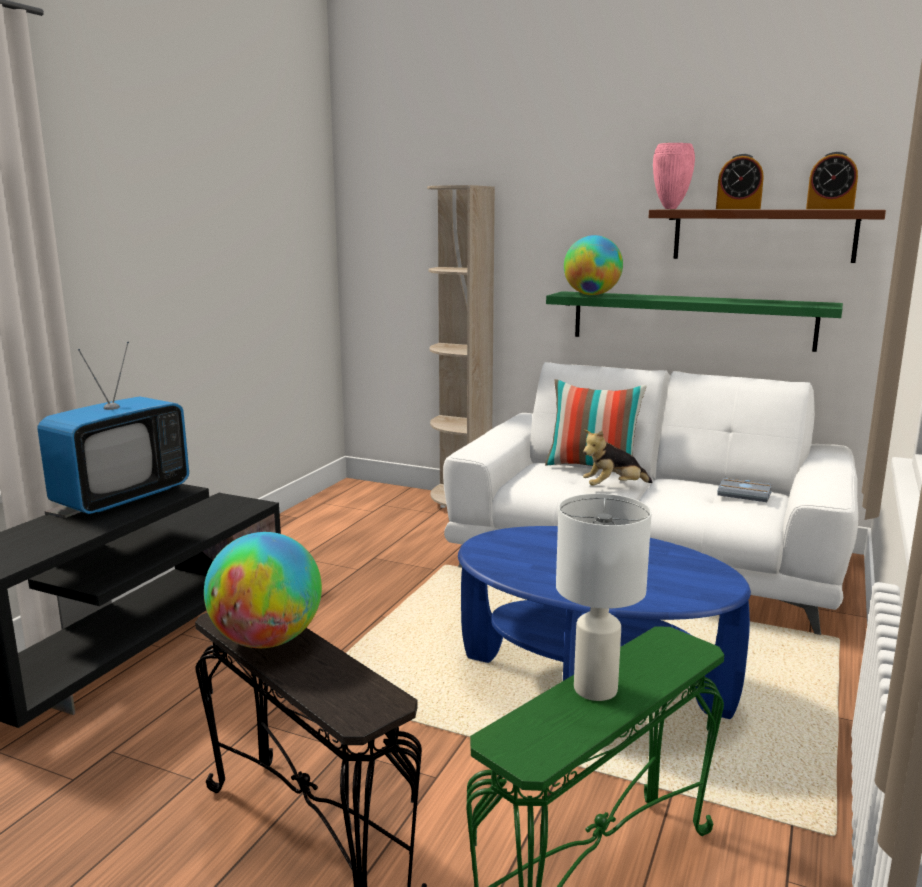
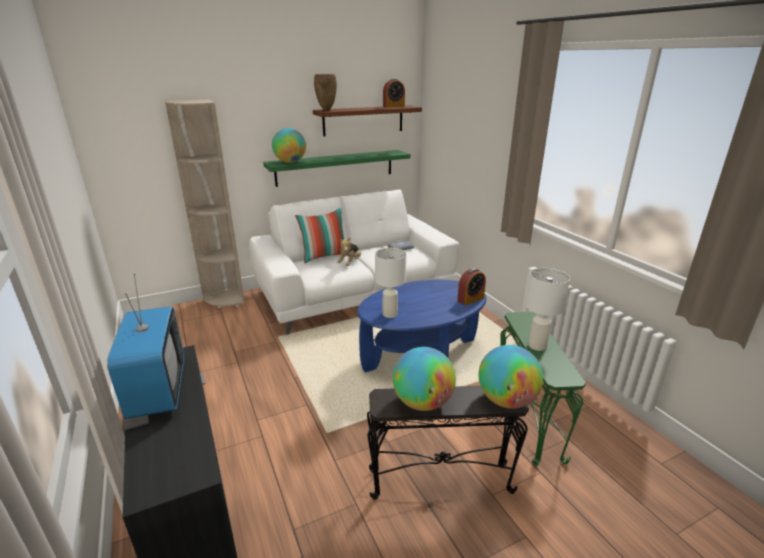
camera: 50 degrees left, 10 degrees up
pink vase [653,143,695,209] -> brown vase [314,74,337,111]
alarm clock [716,153,763,209] -> alarm clock moved to [457,268,486,306]
none -> white table lamp [375,248,406,318]
none -> globe [479,345,543,409]

